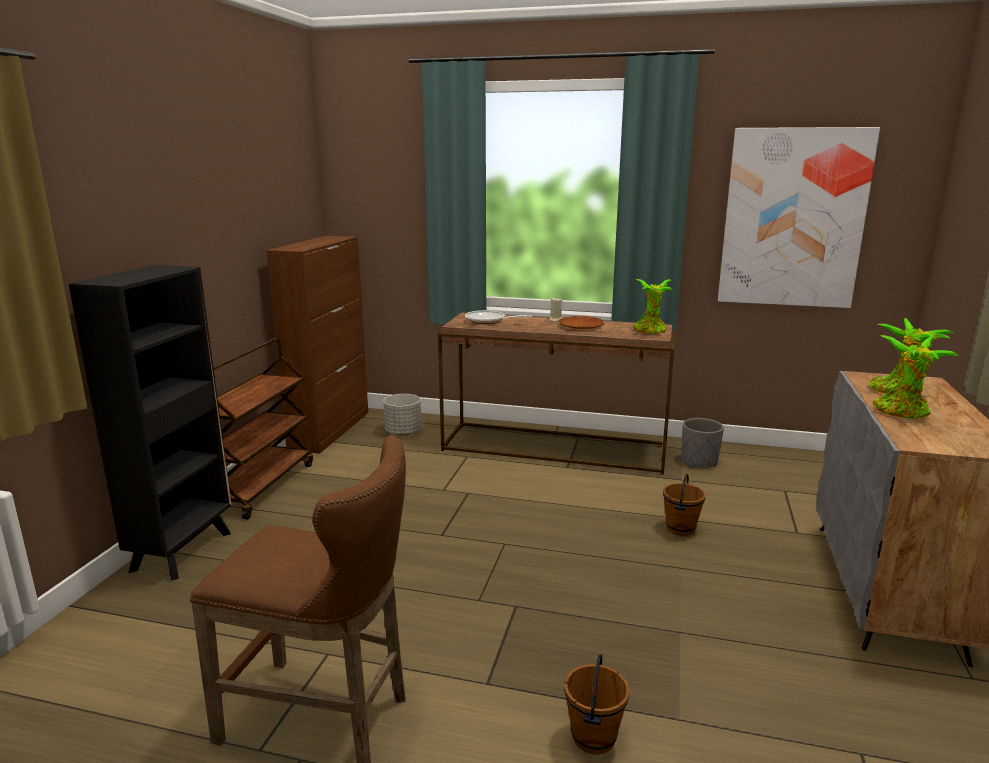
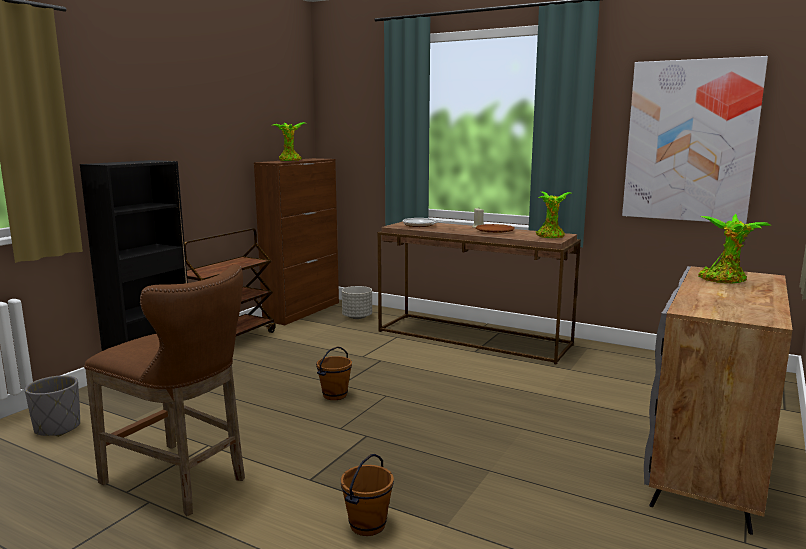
camera: 15 degrees right, 5 degrees down
brown bucket [663,474,706,536] -> brown bucket moved to [316,346,352,400]
grey planter [682,418,724,468] -> grey planter moved to [25,375,80,437]
potted plant [873,335,959,419] -> potted plant moved to [273,122,305,161]

